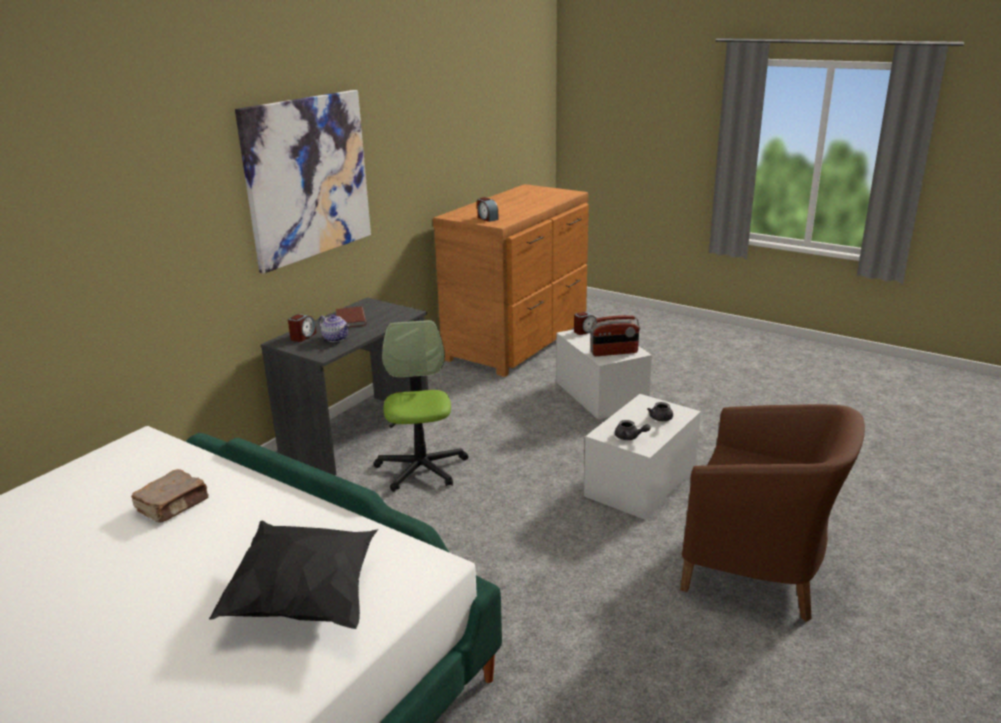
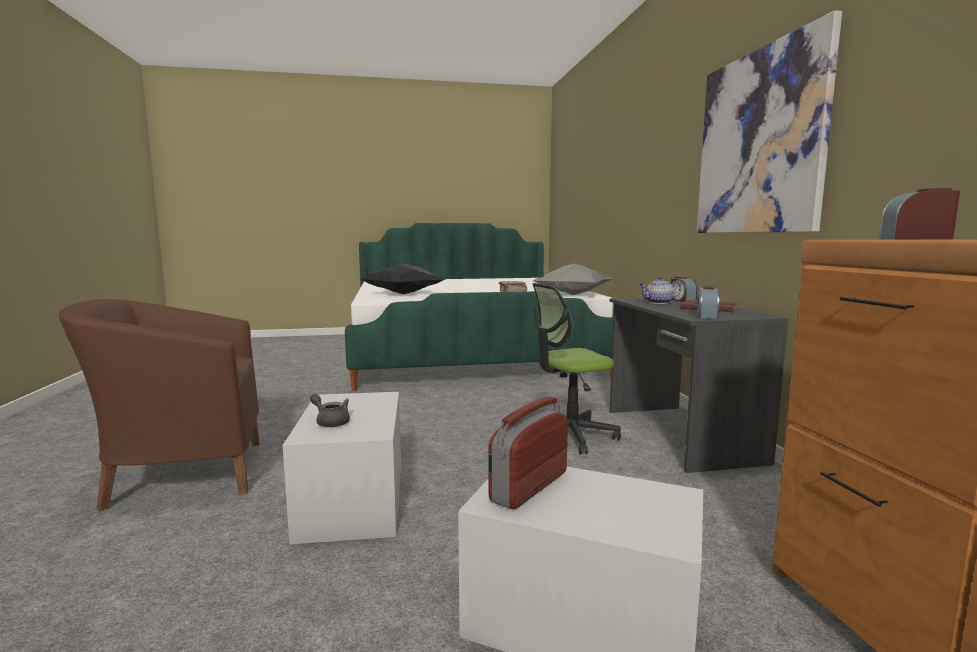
camera: 135 degrees right, 15 degrees down
office chair [373,320,468,492] -> office chair turned 120 degrees clockwise [532,283,621,454]
alarm clock [574,312,598,335] -> alarm clock moved to [697,287,720,319]
grey teapot [615,420,650,440] -> none
none -> grey pillow [533,263,615,295]

